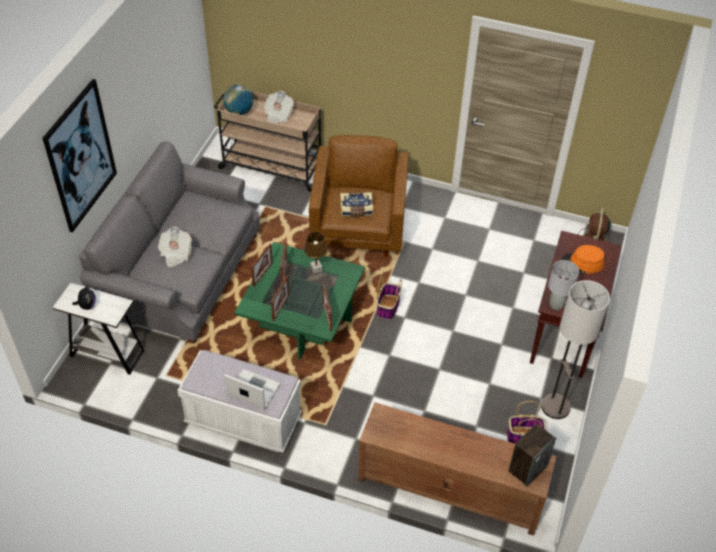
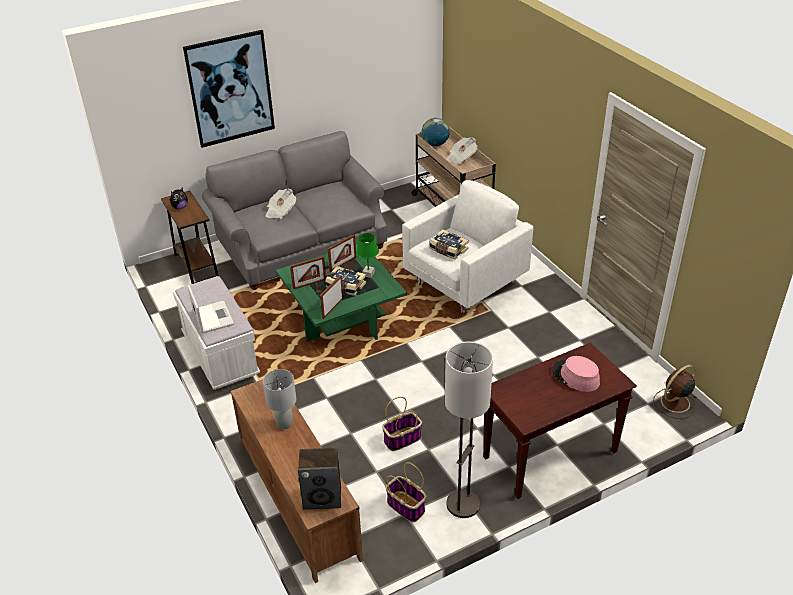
camera: 45 degrees right, 10 degrees down
white side table [53,283,144,375] -> brown side table [161,190,219,284]
picture frame [251,244,273,287] -> none
brown table lamp [304,232,328,273] -> green table lamp [356,233,379,278]
brown armchair [309,135,409,257] -> white armchair [402,180,534,313]
basket [377,274,402,320] -> basket moved to [382,397,422,451]
grey table lamp [548,260,579,310] -> grey table lamp moved to [263,369,296,429]
orange hat [562,245,605,274] -> pink hat [552,356,600,392]
none -> book [325,266,366,296]

